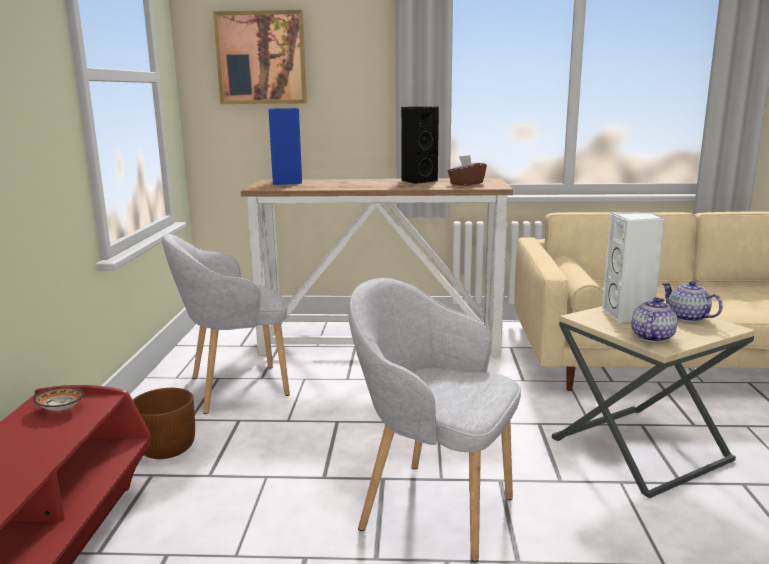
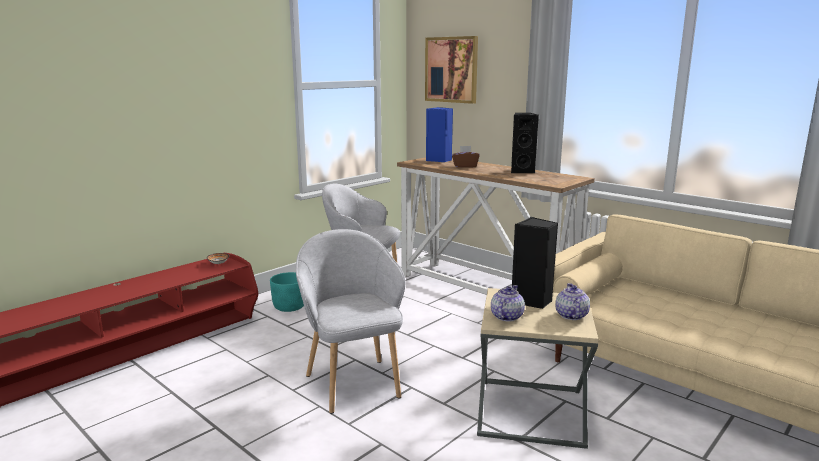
camera: 40 degrees right, 0 degrees up
brown planter [133,388,195,459] -> turquoise planter [270,272,304,312]
brown tissue box [448,155,487,186] -> brown tissue box moved to [452,146,480,168]
white speaker [602,212,665,323] -> black speaker [512,217,558,309]
teapot [631,297,677,342] -> teapot turned 45 degrees counterclockwise [491,285,525,322]

